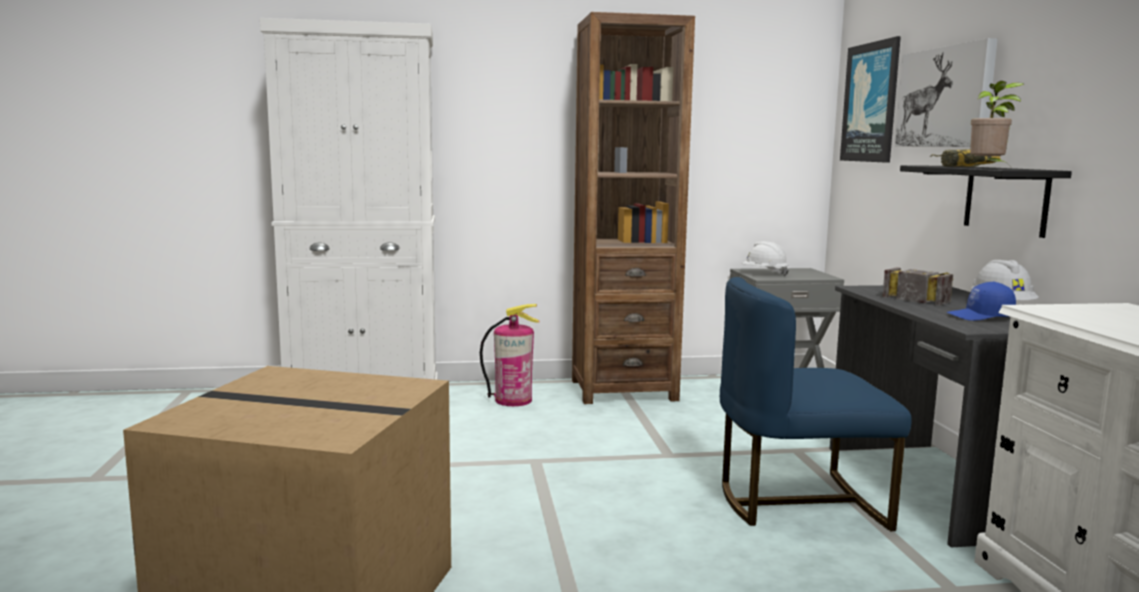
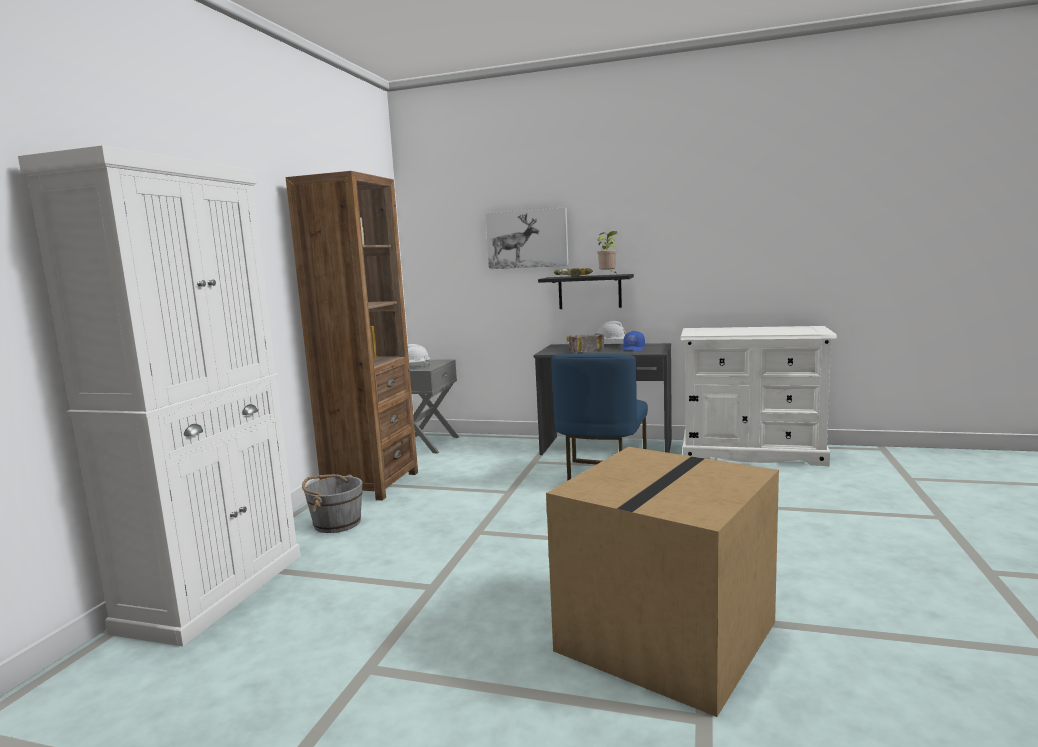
camera: 65 degrees left, 0 degrees up
fire extinguisher [480,304,540,406] -> grey bucket [302,474,363,533]
picture [840,36,901,163] -> none

